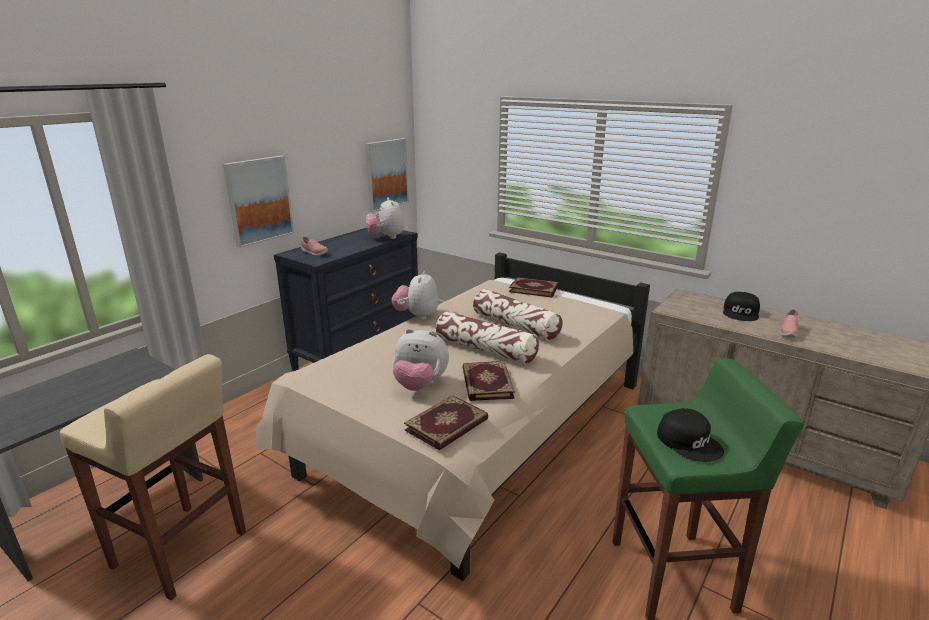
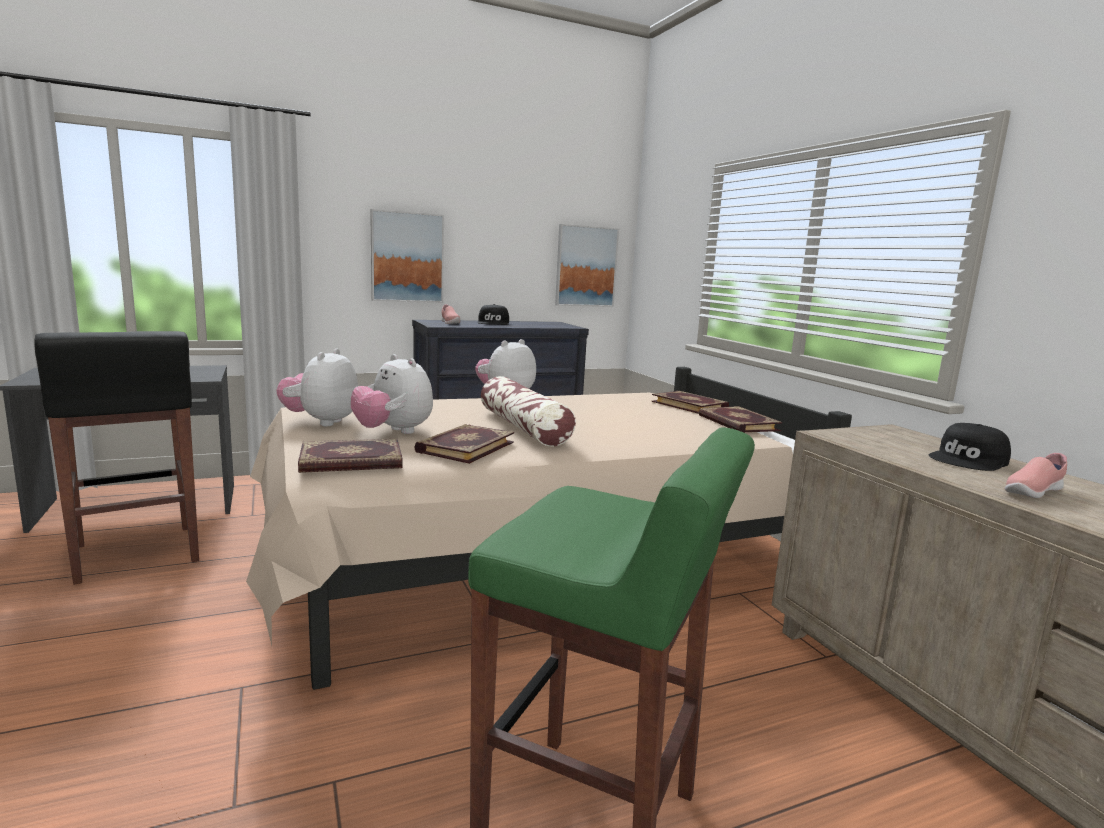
camera: 30 degrees right, 10 degrees down
beige stool [59,354,246,600] -> black stool [34,331,199,585]
plush toy [366,198,404,239] -> plush toy moved to [277,349,358,426]
pillow [473,289,563,340] -> none
black cap [657,408,724,462] -> black cap moved to [478,304,509,325]
none -> book [699,406,782,433]

